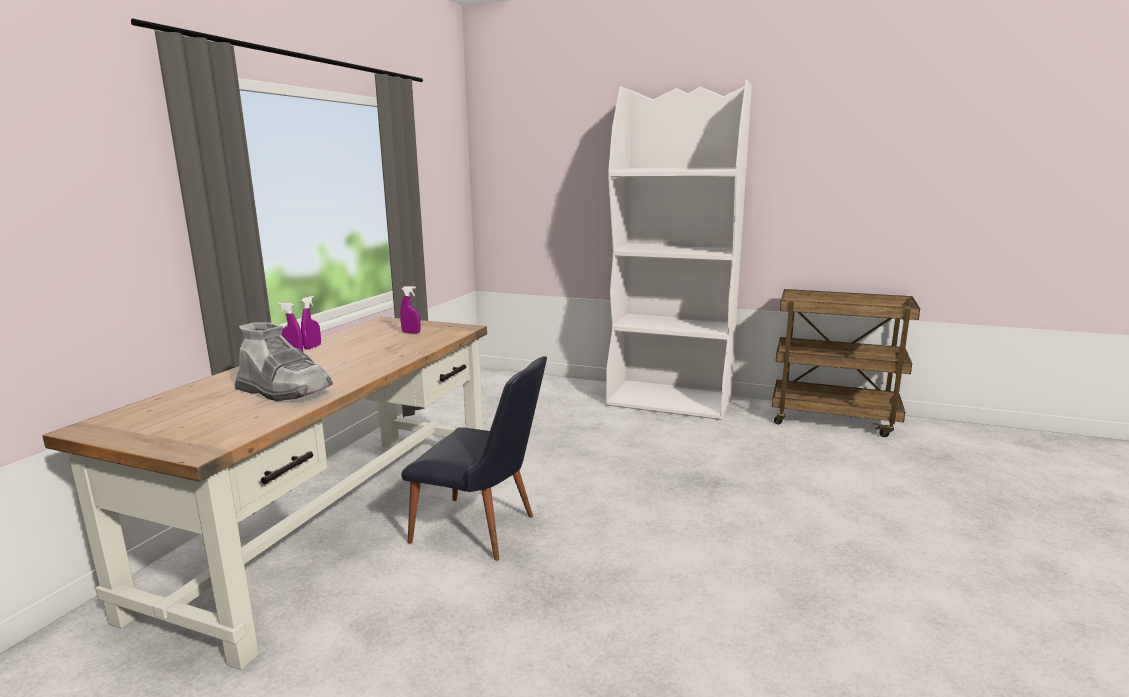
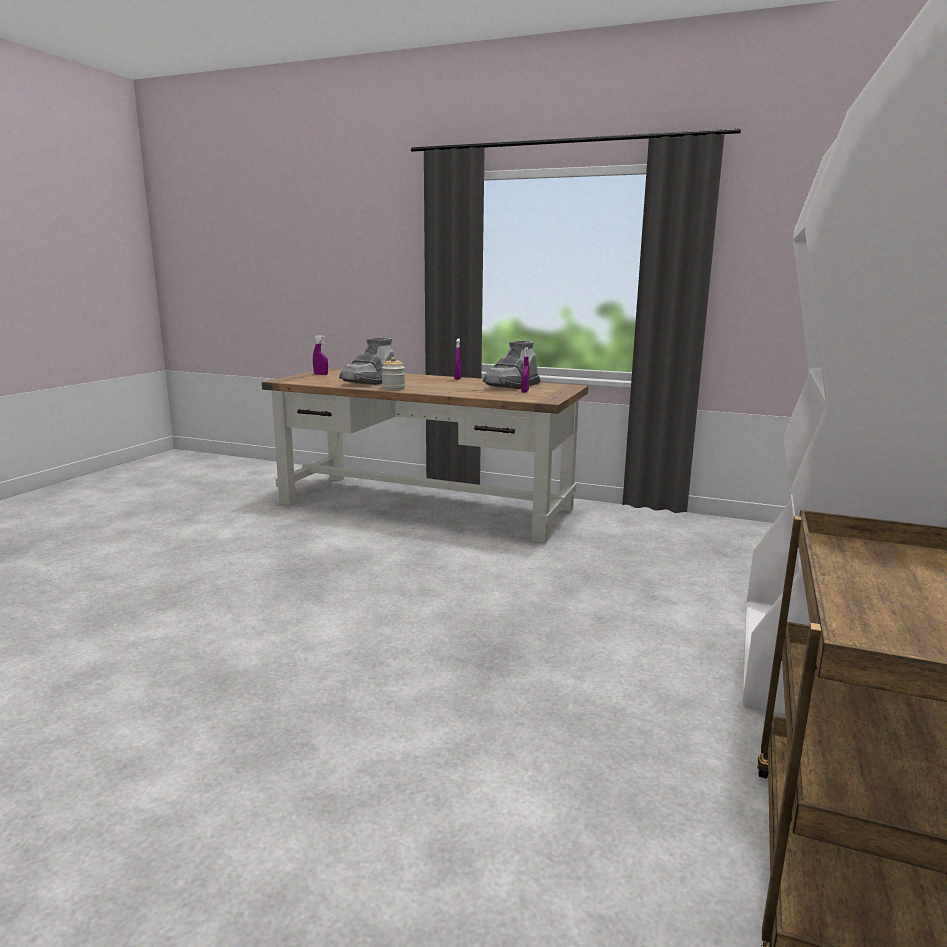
camera: 90 degrees right, 0 degrees up
purple spray bottle [301,296,321,350] -> purple spray bottle moved to [313,335,328,375]
black chair [401,356,547,561] -> none
none -> jar [382,357,405,390]
none -> grey boot [483,341,540,389]

